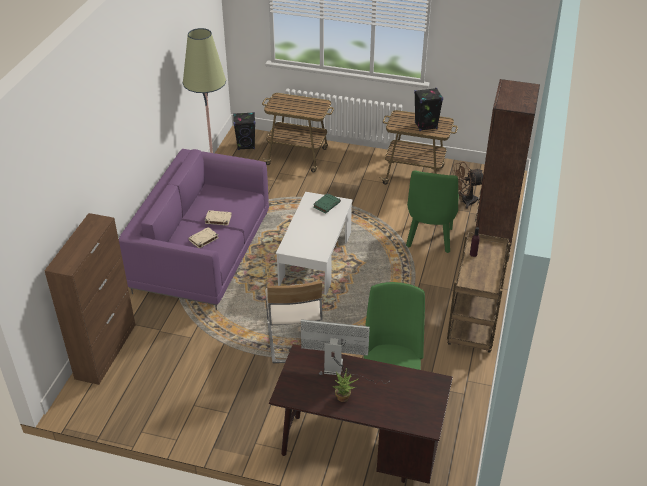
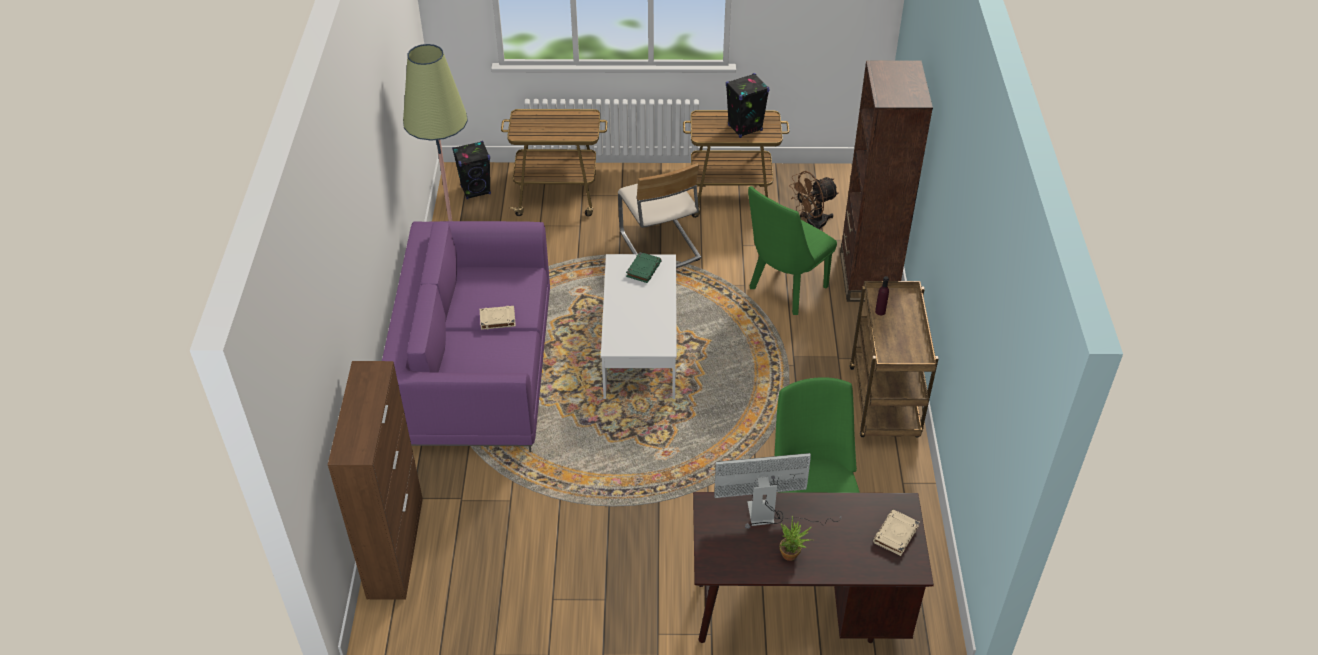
camera: 15 degrees left, 5 degrees up
beige book [188,227,218,248] -> beige book moved to [873,509,920,556]
beige chair [265,281,323,363] -> beige chair moved to [618,163,701,268]
green chair [406,170,459,253] -> green chair turned 45 degrees clockwise [748,186,837,315]

